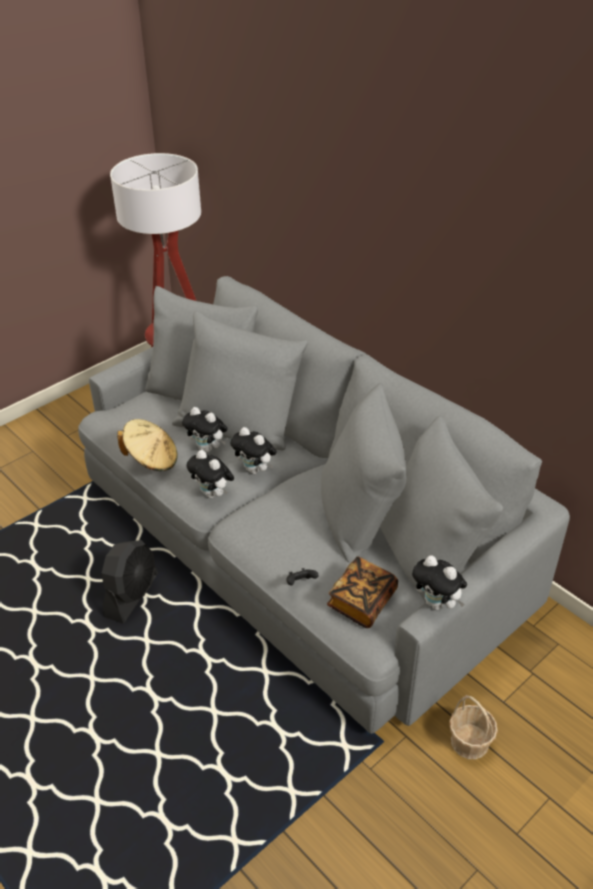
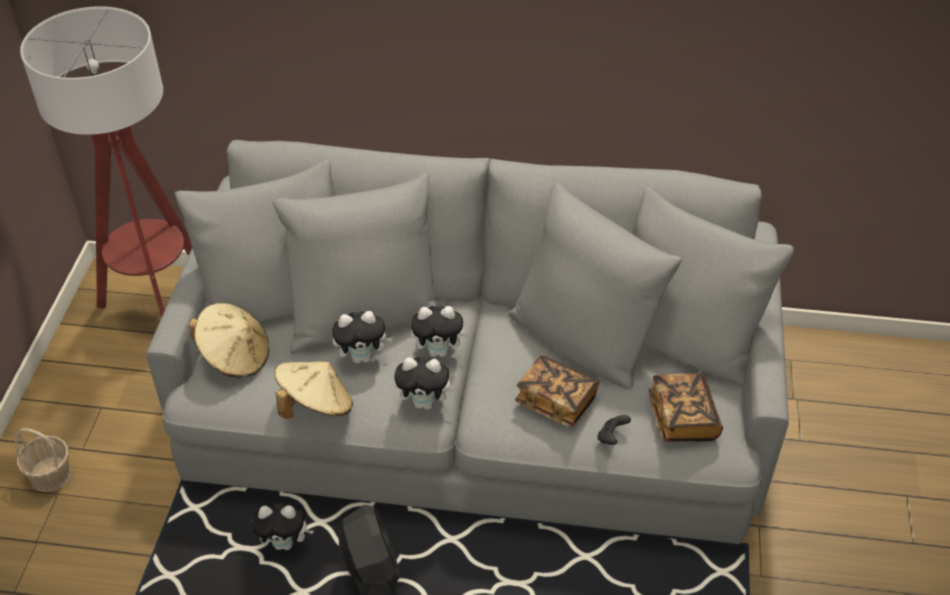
camera: 40 degrees left, 5 degrees up
plush toy [412,555,467,610] -> plush toy moved to [251,502,314,550]
basket [449,695,498,759] -> basket moved to [15,428,72,492]
none -> beige hat [189,303,269,378]
none -> book [515,355,599,427]

